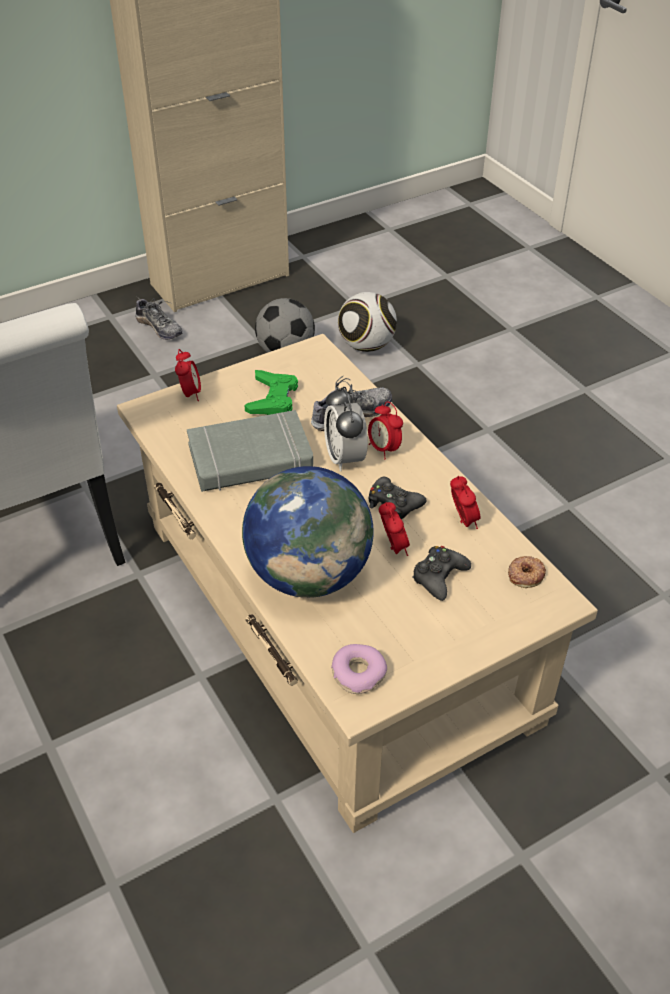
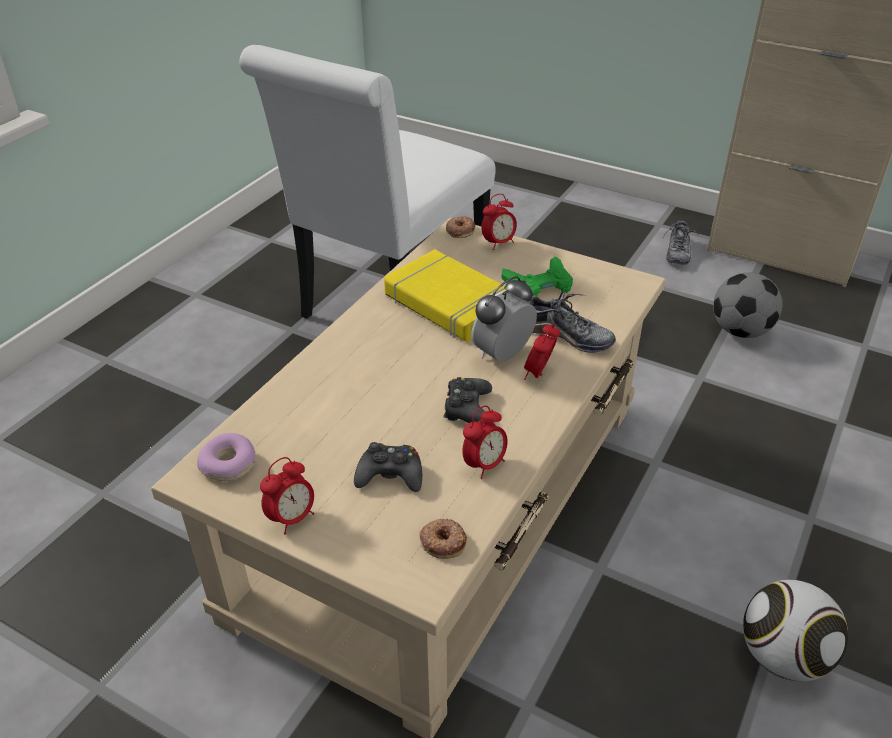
camera: 60 degrees right, 5 degrees down
grey book [187,410,313,492] -> yellow book [384,249,506,342]
globe [242,466,374,598] -> none
football [338,292,397,352] -> football moved to [743,580,848,682]
alarm clock [379,502,410,556] -> alarm clock moved to [260,457,314,535]
none -> donut [446,216,475,238]

